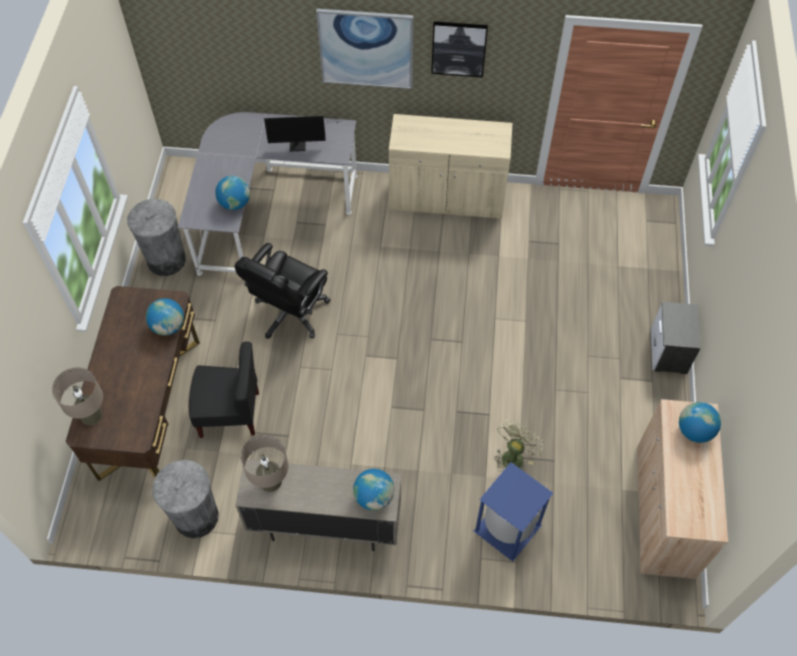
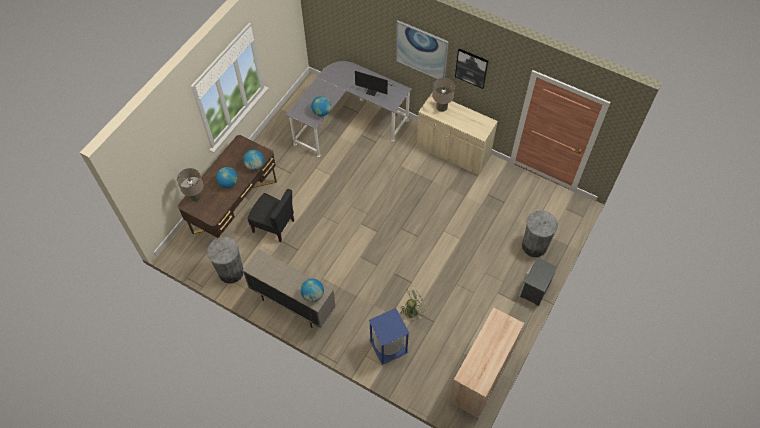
camera: 25 degrees right, 0 degrees up
grey trash can [127,199,186,276] -> grey trash can moved to [522,210,558,257]
black office chair [235,243,331,339] -> none
beige table lamp [240,435,289,492] -> beige table lamp moved to [432,78,455,112]
globe [679,402,721,443] -> globe moved to [216,167,238,188]

